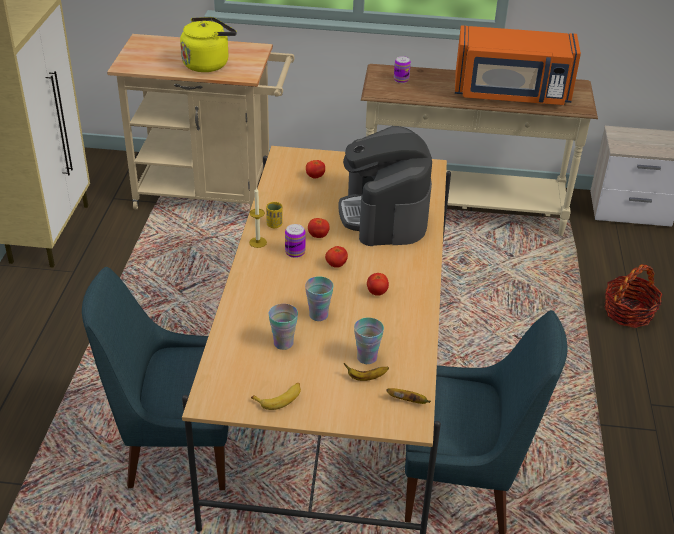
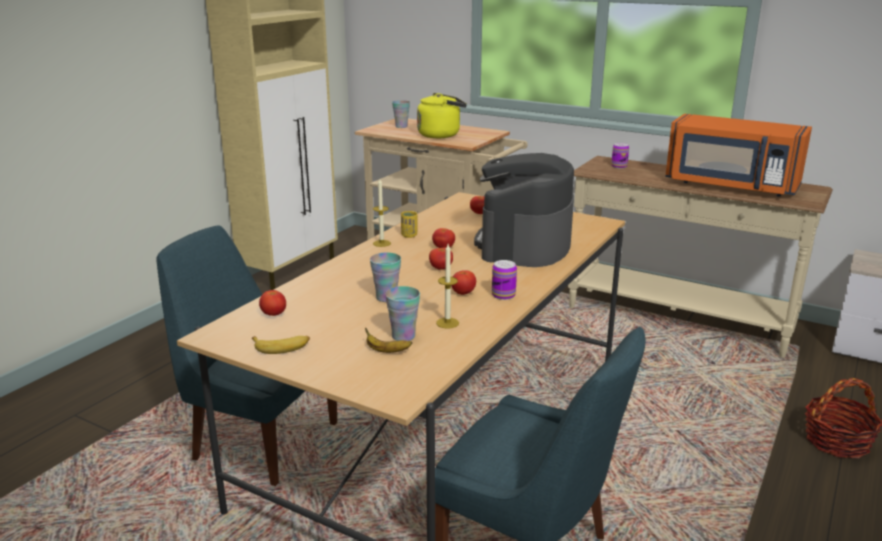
camera: 25 degrees right, 15 degrees down
cup [269,304,298,350] -> cup moved to [392,100,410,128]
can [285,224,305,258] -> can moved to [492,260,517,300]
banana [387,388,431,404] -> none
none -> tomato [259,290,286,316]
none -> candle [436,244,459,329]

